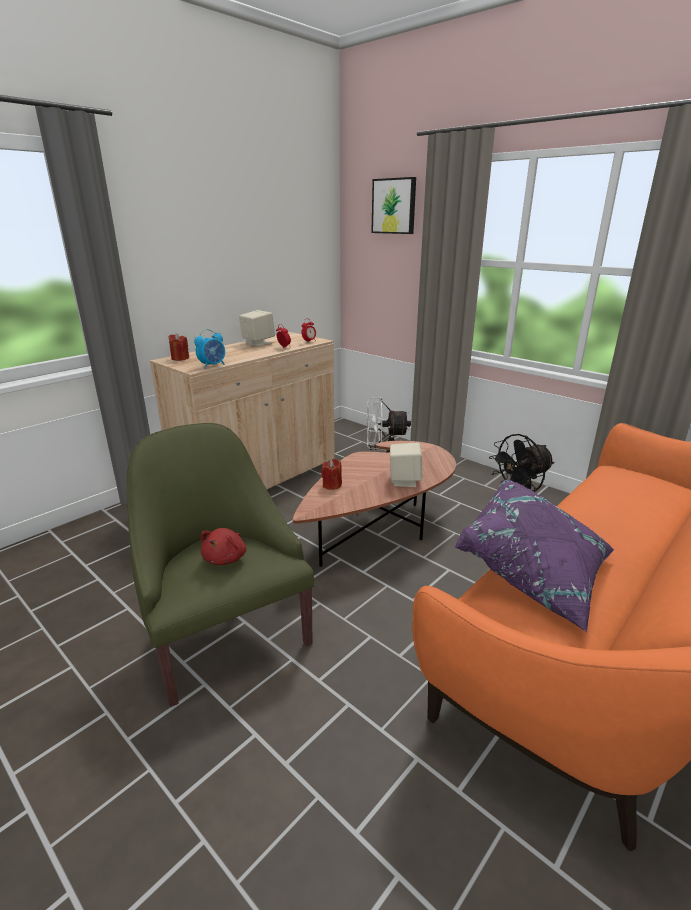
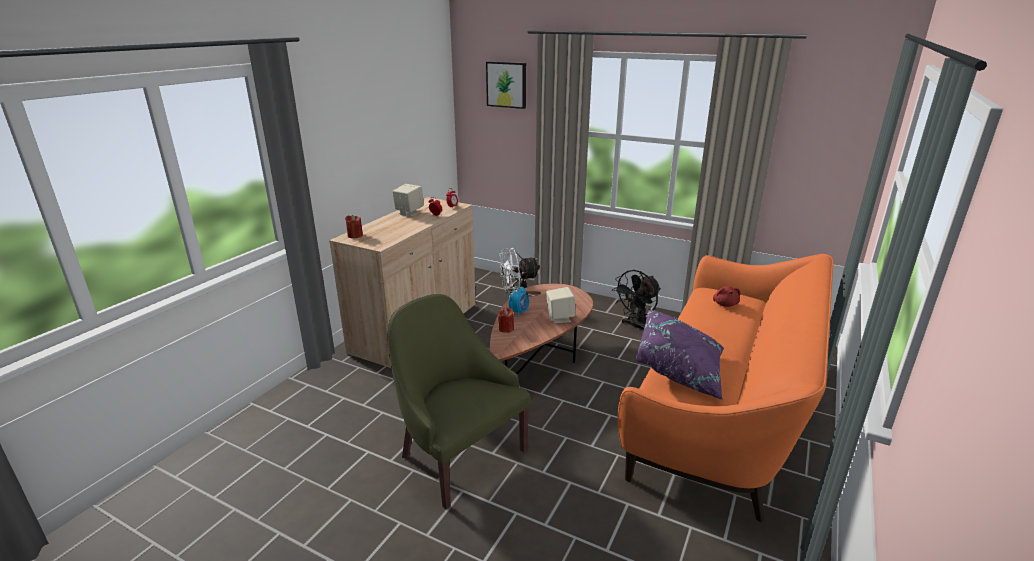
camera: 15 degrees left, 0 degrees up
alarm clock [194,329,225,369] -> alarm clock moved to [509,286,529,317]
red plush toy [201,528,246,565] -> red plush toy moved to [713,286,740,307]

